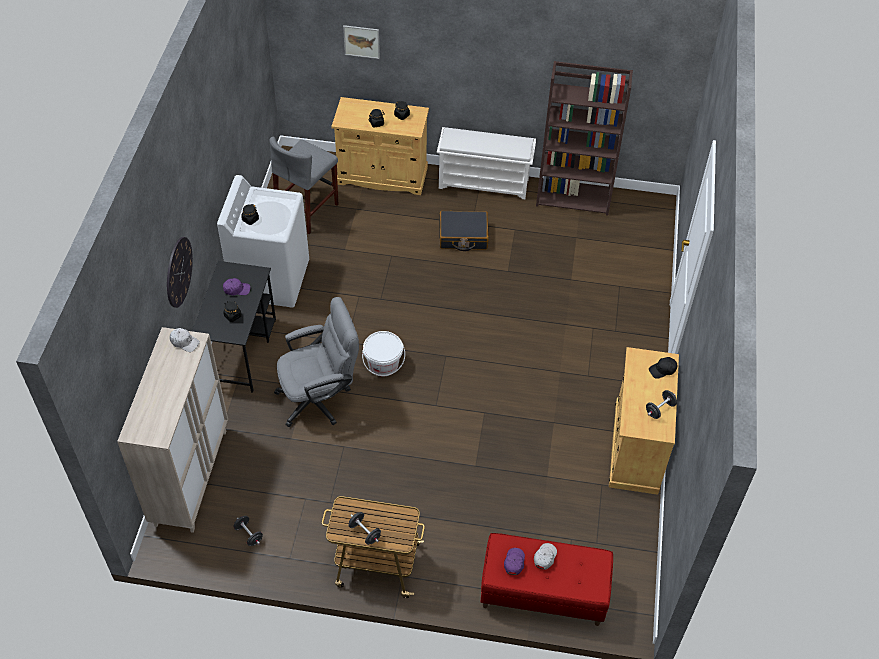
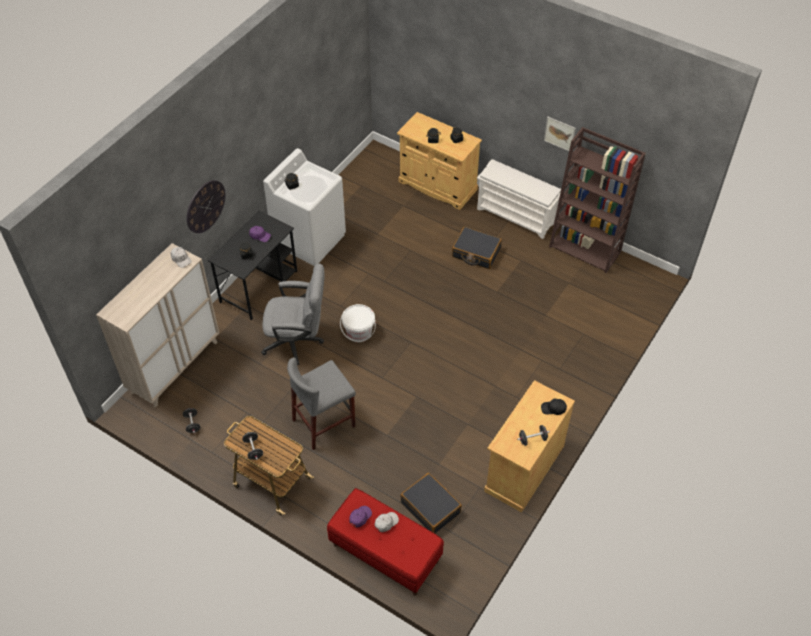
camera: 25 degrees right, 0 degrees up
grey stool [269,137,338,234] -> grey stool moved to [287,357,356,450]
picture [343,25,380,59] -> picture moved to [544,117,576,151]
none -> black suitcase [400,473,462,533]

